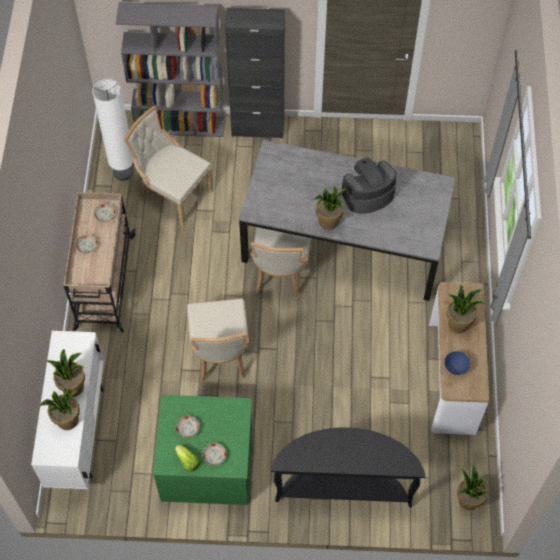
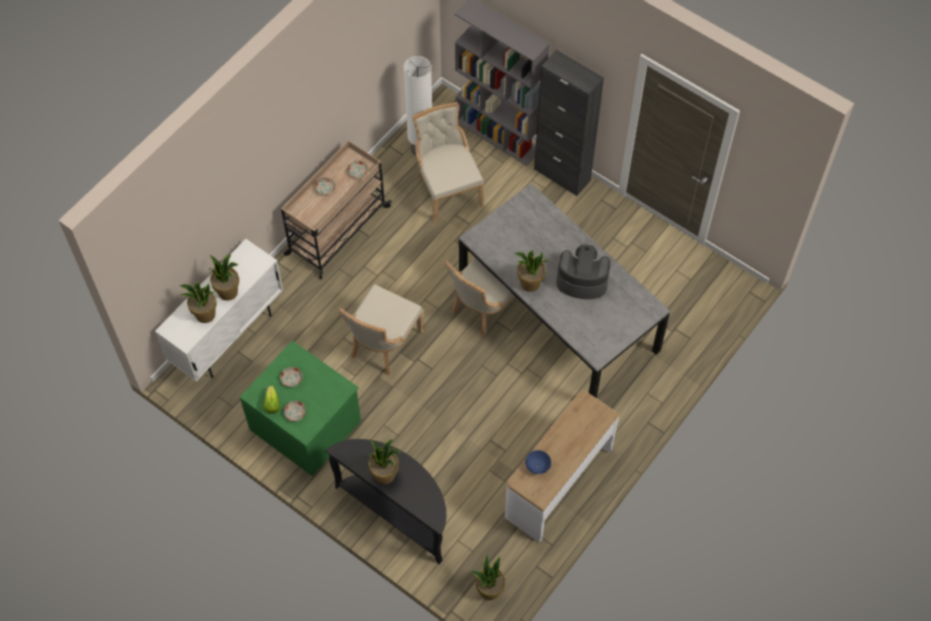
camera: 35 degrees right, 0 degrees up
potted plant [447,285,484,333] -> potted plant moved to [369,439,401,484]

